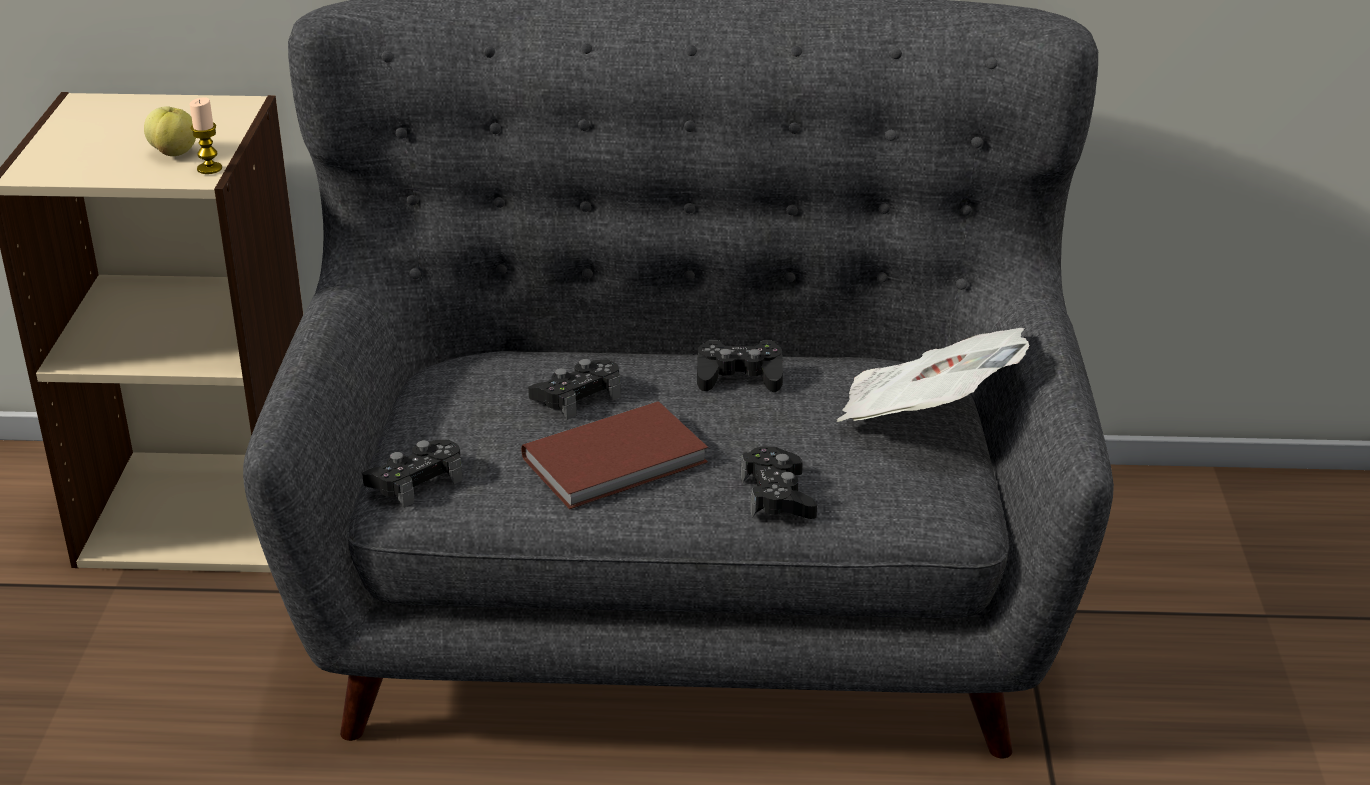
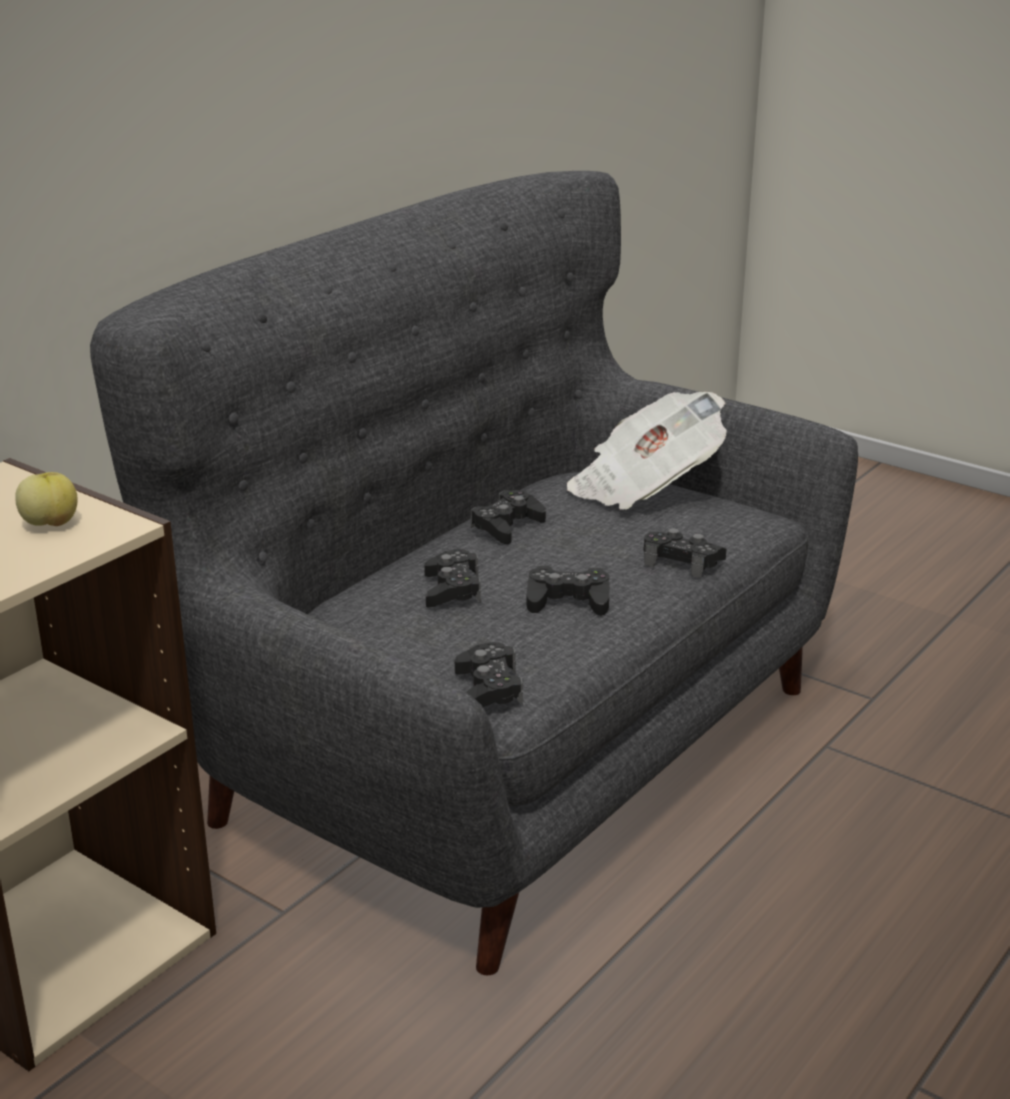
camera: 55 degrees left, 5 degrees down
candle [189,97,222,174] -> none
brown book [521,401,708,509] -> black game controller [526,566,610,616]

